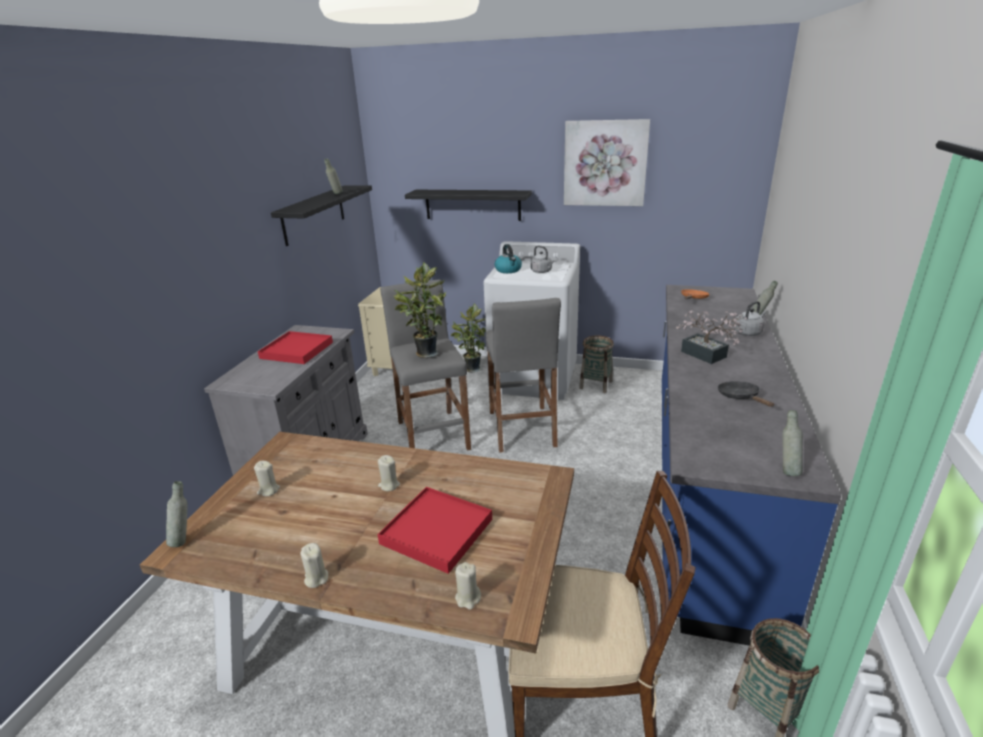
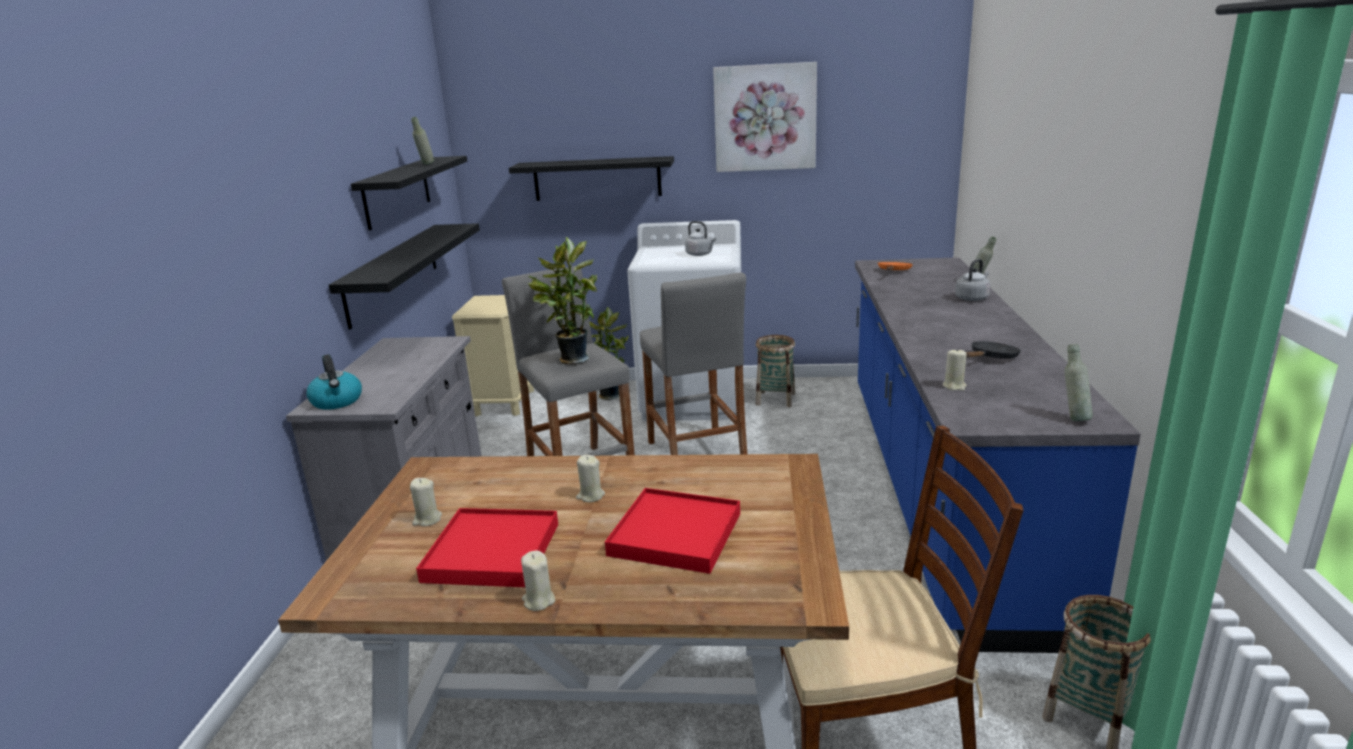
camera: 10 degrees left, 5 degrees down
grey bottle [166,481,187,547] -> none
red tray [258,331,333,364] -> red tray moved to [416,508,558,587]
beige candle [455,562,481,610] -> beige candle moved to [943,348,967,391]
kettle [495,244,522,273] -> kettle moved to [306,354,362,410]
potted plant [676,311,747,364] -> none
black frying pan [718,381,774,407] -> black frying pan turned 75 degrees clockwise [966,341,1021,359]
none -> black shelf [329,223,480,330]

